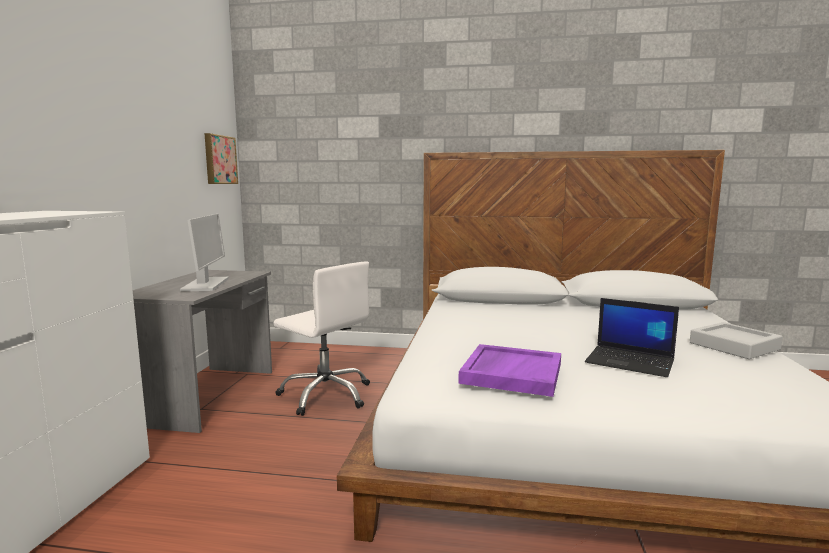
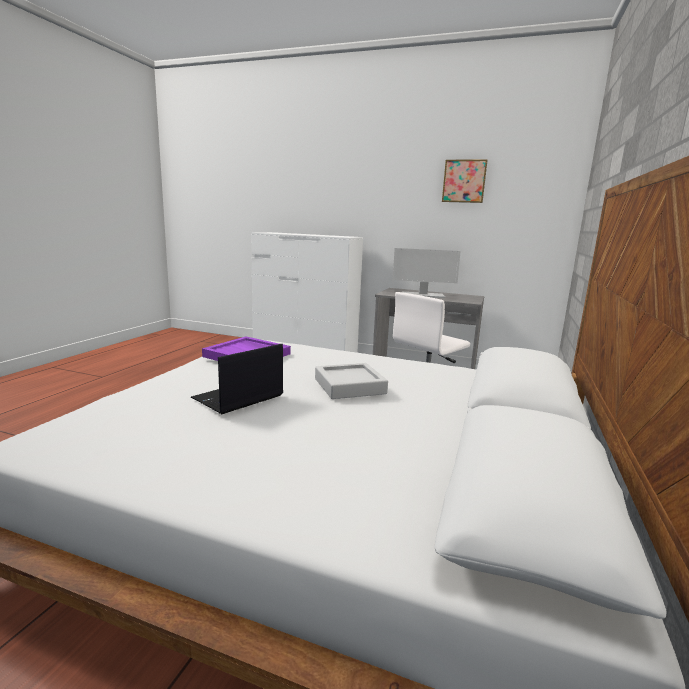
camera: 100 degrees right, 5 degrees up
picture [204,133,238,184] -> picture moved to [442,159,488,203]
grey tray [690,322,783,359] -> grey tray moved to [315,363,388,399]

